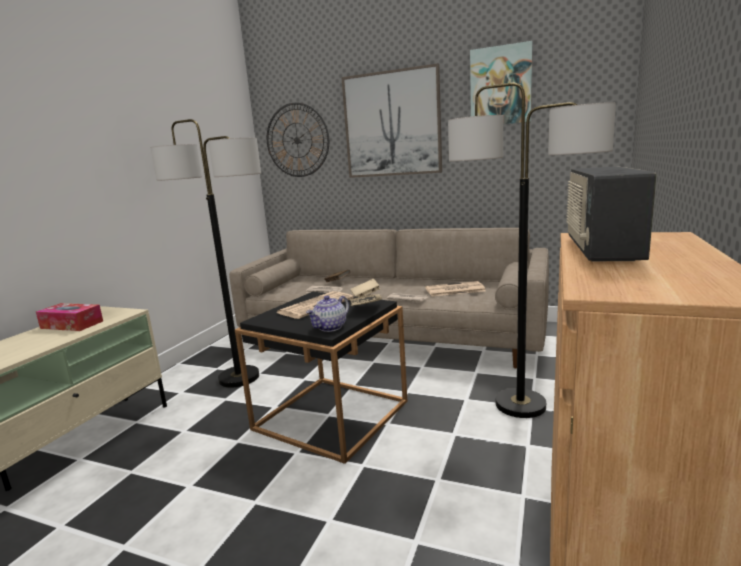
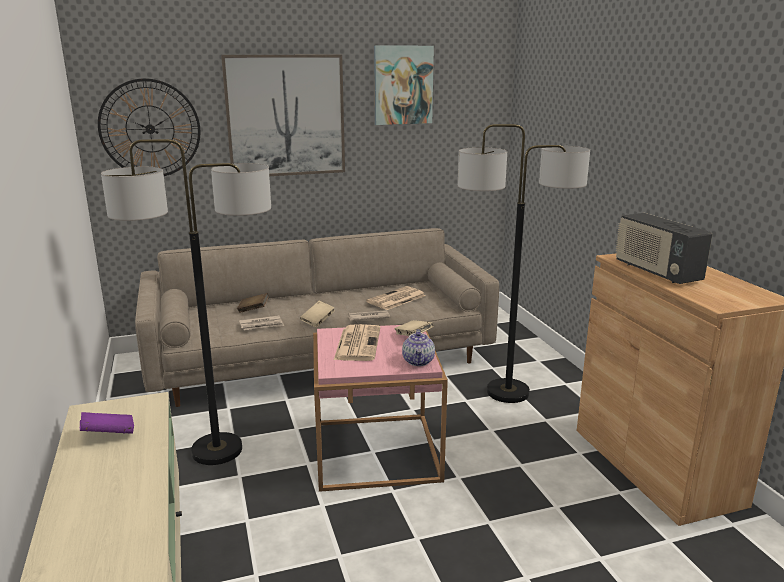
camera: 40 degrees left, 5 degrees up
tissue box [36,303,103,331] -> purple book [80,412,134,434]
black side table [235,292,408,464] -> pink side table [313,325,448,492]

